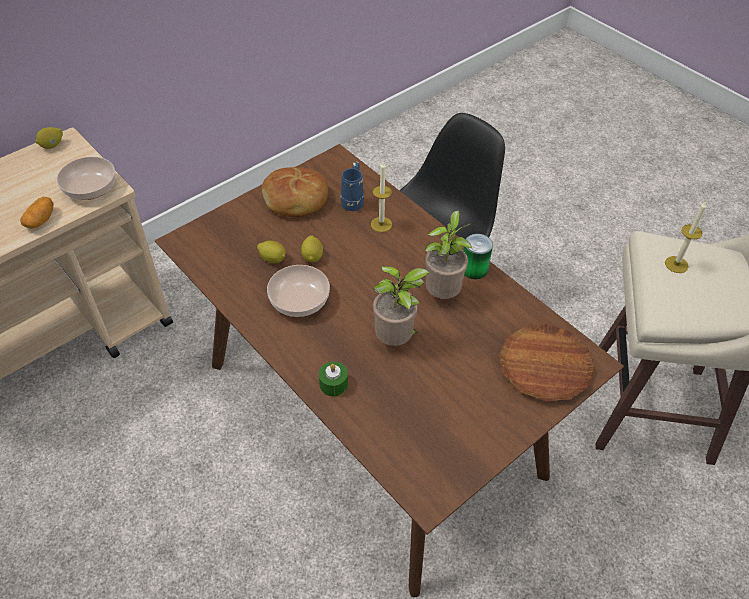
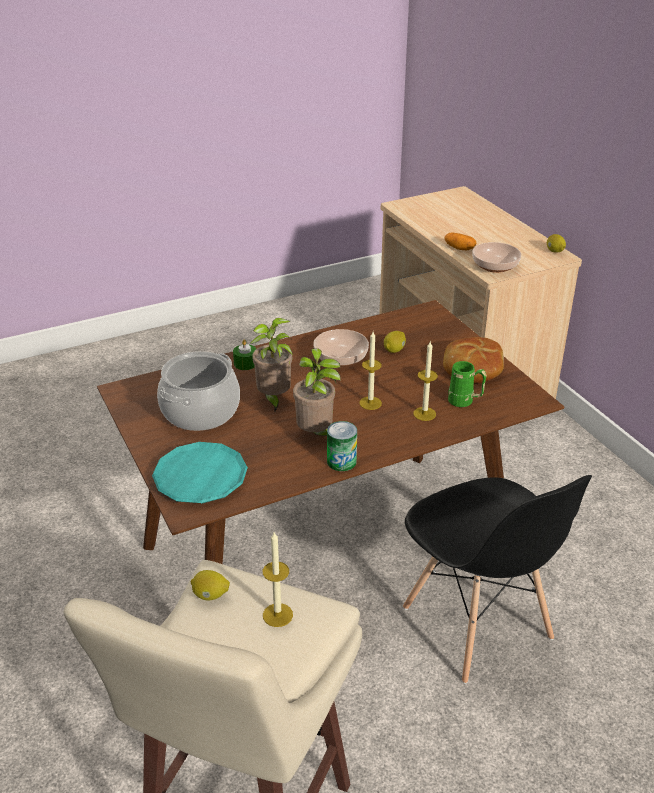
camera: 105 degrees right, 15 degrees down
lemon [301,235,323,263] -> lemon moved to [191,570,230,600]
blue mug [341,161,364,211] -> green mug [448,361,487,407]
brown plate [499,324,595,401] -> turquoise plate [152,442,248,504]
none -> cooking pot [157,351,240,431]
none -> candle [359,332,382,410]

